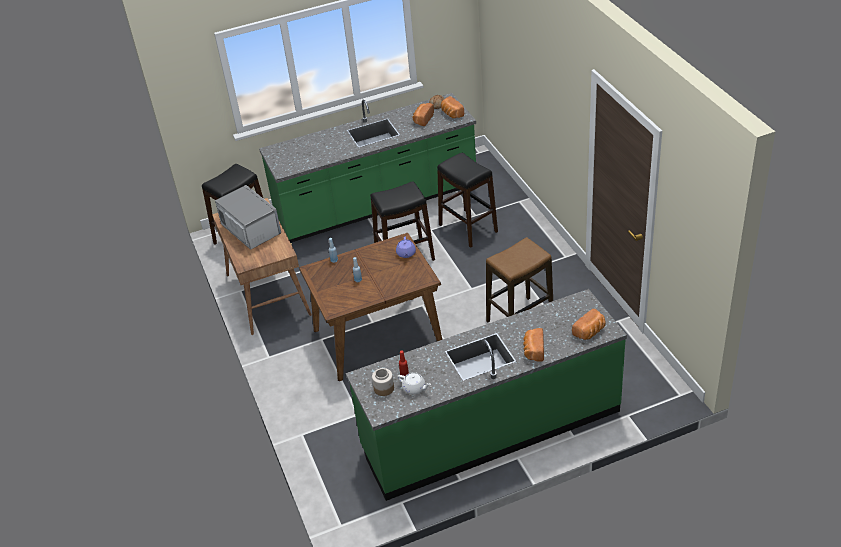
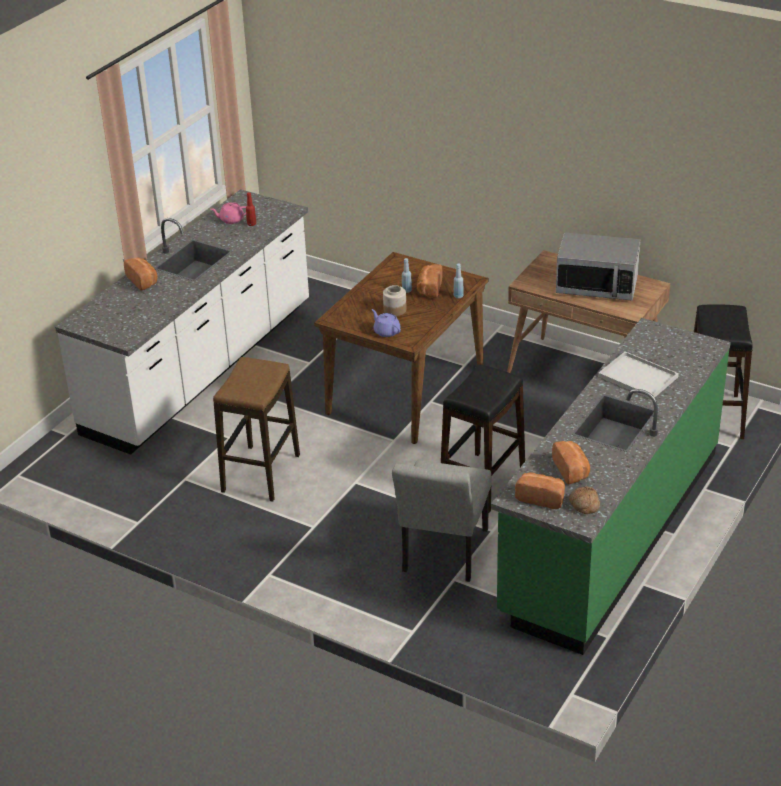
camera: 140 degrees right, 5 degrees down
green counter [346,289,627,501] -> white counter [55,189,309,455]
jar [372,368,394,396] -> jar moved to [383,285,406,316]
white teapot [398,372,431,395] -> pink teapot [210,202,246,224]
black stool [437,153,498,248] -> grey chair [392,460,492,582]
bread [572,309,606,340] -> bread moved to [417,264,443,298]
none -> white tray [598,351,679,400]

